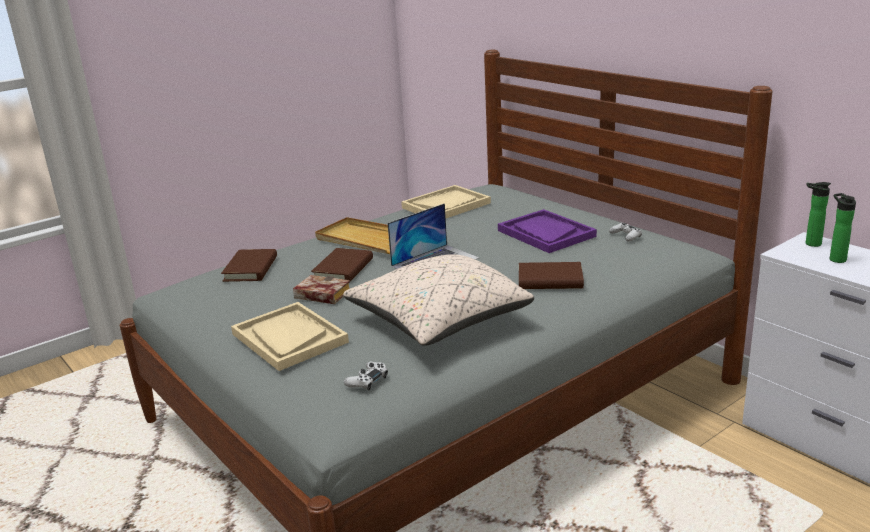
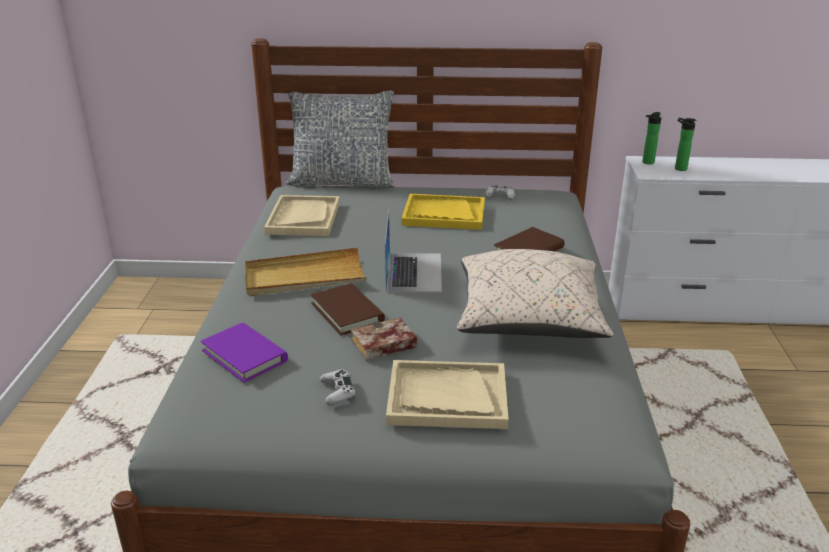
camera: 50 degrees left, 5 degrees up
brown book [221,249,277,282] -> purple book [201,323,288,383]
white game controller [344,361,388,390] -> white game controller moved to [320,369,356,405]
purple tray [498,209,597,253] -> yellow tray [402,194,485,230]
none -> pillow [286,90,394,188]

